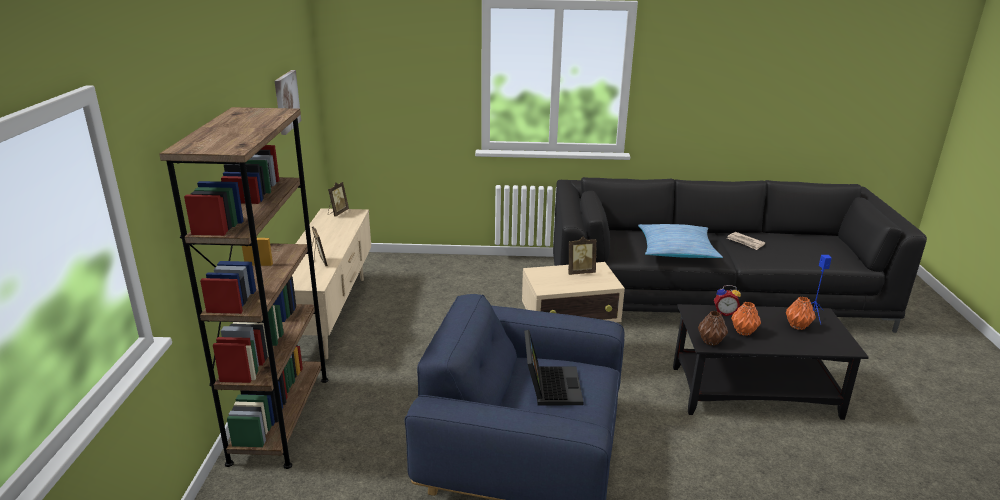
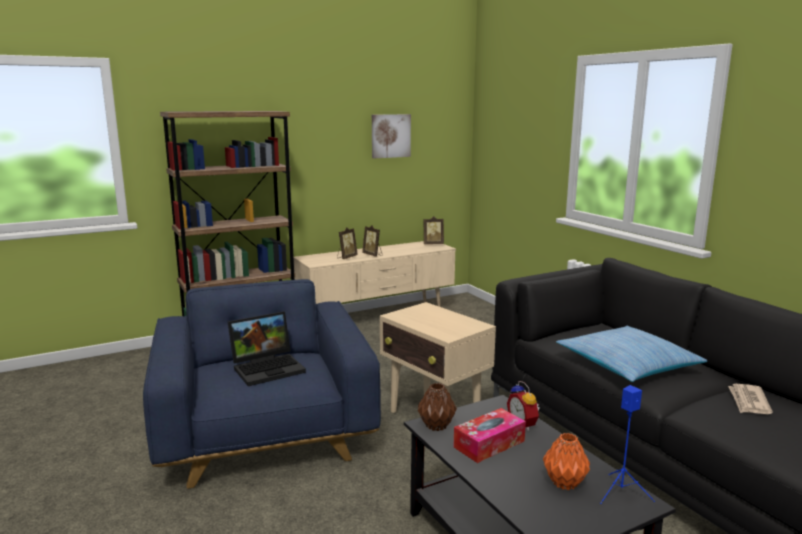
camera: 60 degrees right, 10 degrees down
picture frame [568,237,597,275] -> picture frame moved to [362,225,382,257]
orange vase [731,302,761,336] -> tissue box [454,408,526,463]

